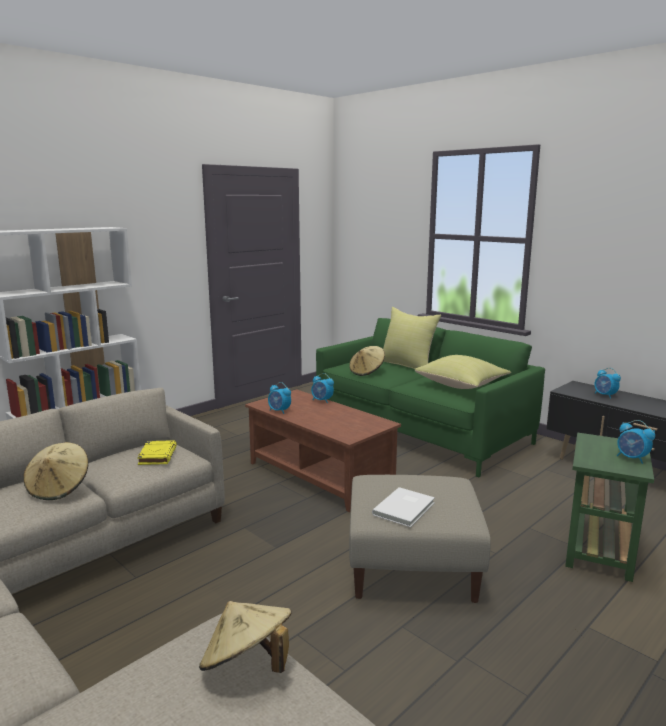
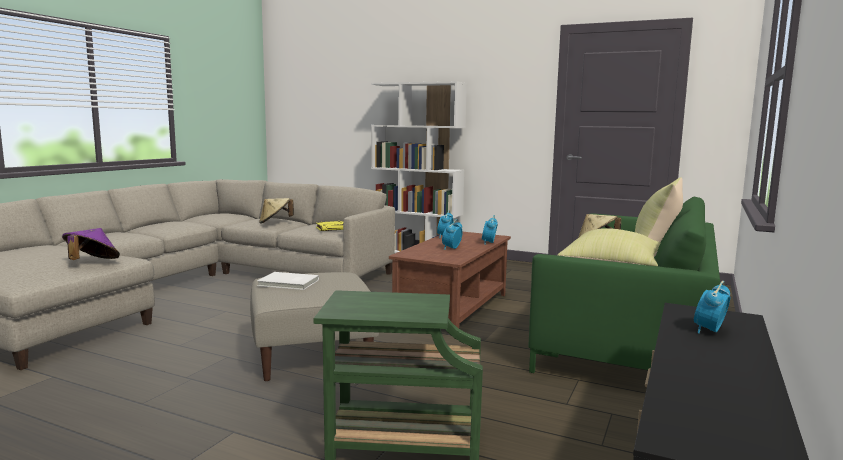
camera: 70 degrees right, 5 degrees down
beige hat [199,601,292,673] -> purple hat [62,228,120,260]
alarm clock [617,420,655,464] -> alarm clock moved to [442,219,463,250]

